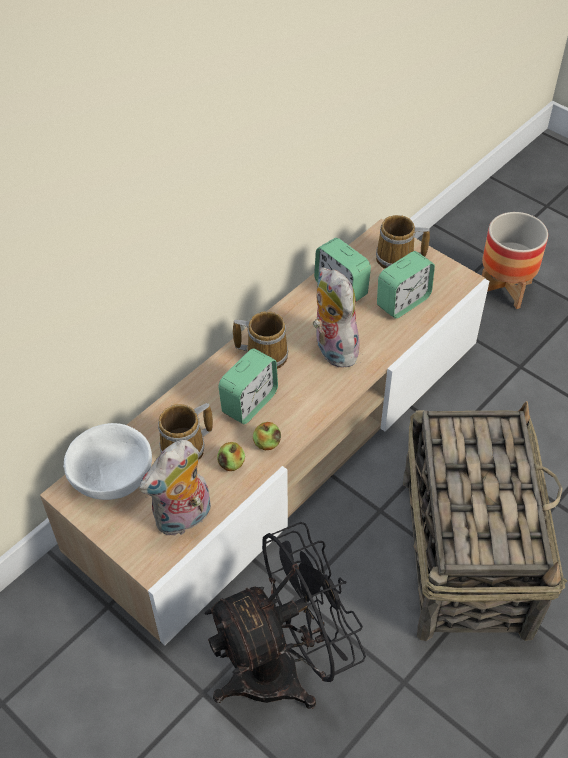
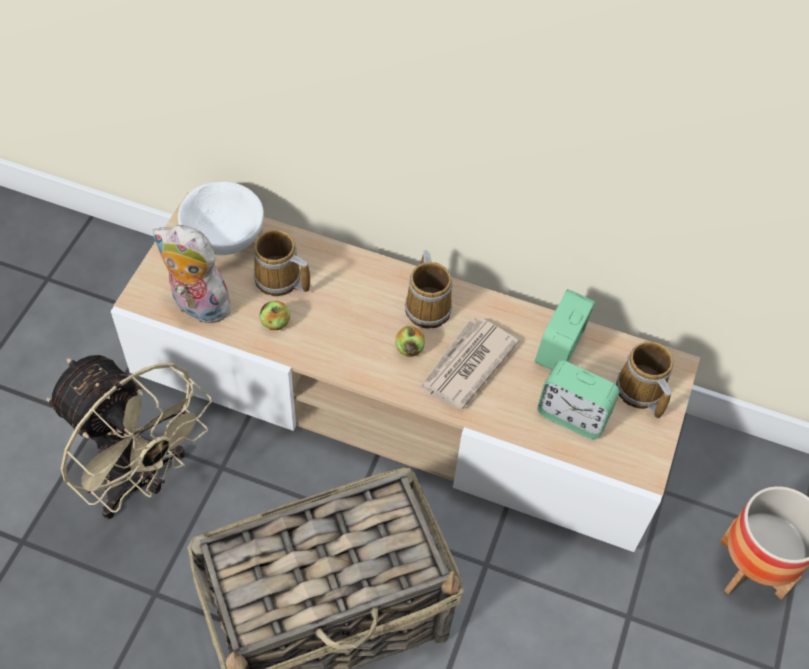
camera: 65 degrees right, 5 degrees up
black fan [205,522,366,709] -> beige fan [47,355,212,519]
alarm clock [218,349,278,424] -> none
apple [253,422,281,450] -> apple moved to [395,326,425,357]
plush toy [313,268,361,368] -> newspaper [419,318,519,409]

